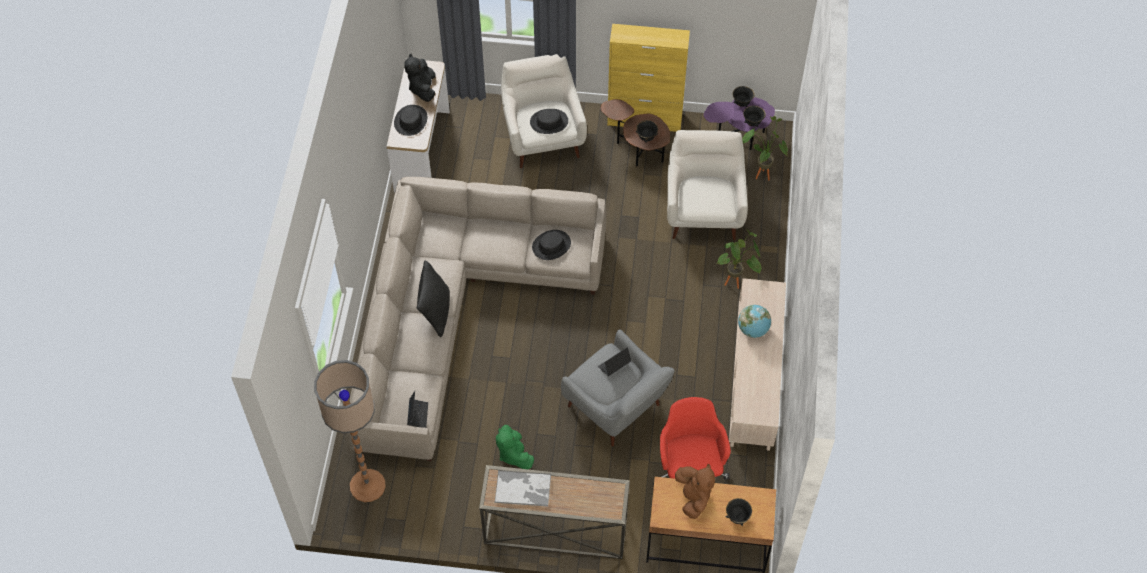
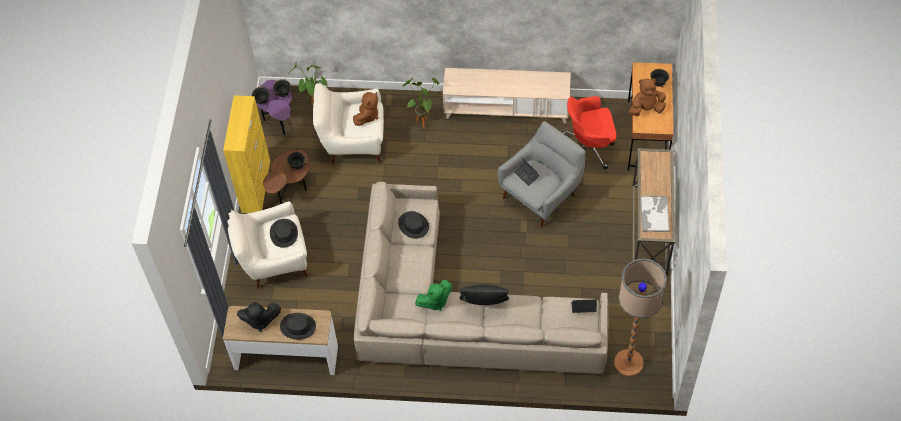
camera: 90 degrees left, 0 degrees up
green plush toy [496,425,534,469] -> green plush toy moved to [415,280,452,311]
globe [738,305,771,338] -> none
none -> brown plush toy [353,92,378,126]

